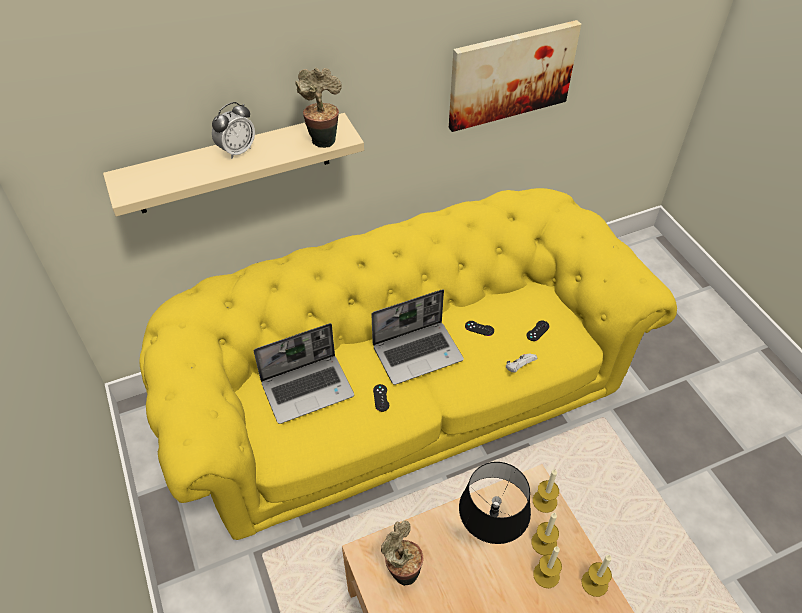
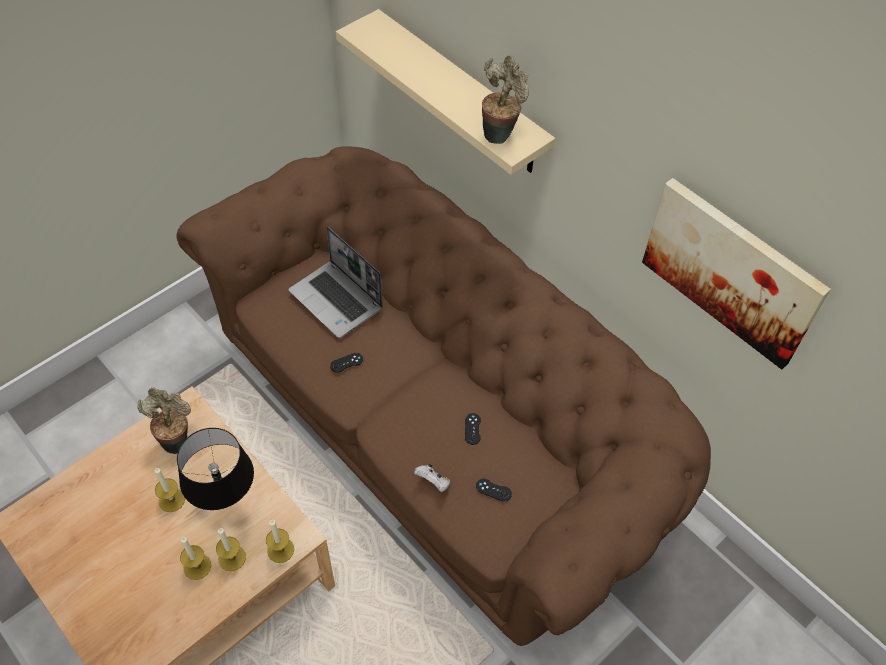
camera: 70 degrees right, 5 degrees up
yellow sofa [139,188,677,540] -> brown sofa [176,147,711,646]
alarm clock [212,102,255,159] -> none
laptop [371,289,464,385] -> none
candle [581,555,612,597] -> candle moved to [155,468,185,512]

